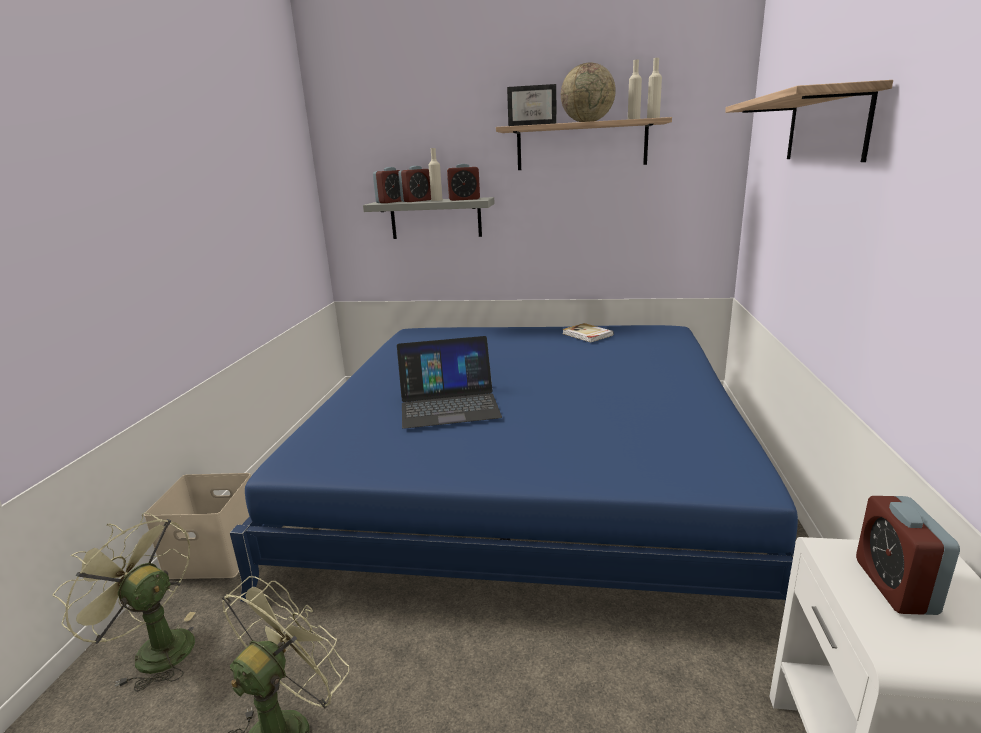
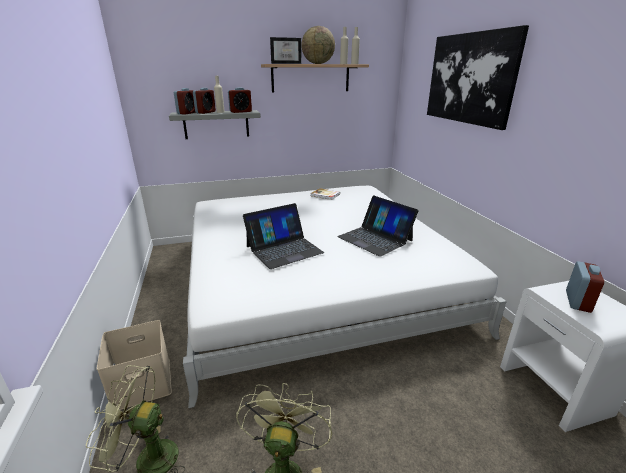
camera: 25 degrees left, 5 degrees up
blue bed [230,325,798,602] -> white bed [183,186,507,408]
shelf [725,80,893,162] -> picture [427,25,529,130]
alarm clock [856,496,960,615] -> alarm clock turned 135 degrees counterclockwise [566,261,604,313]
none -> laptop [337,195,418,257]

